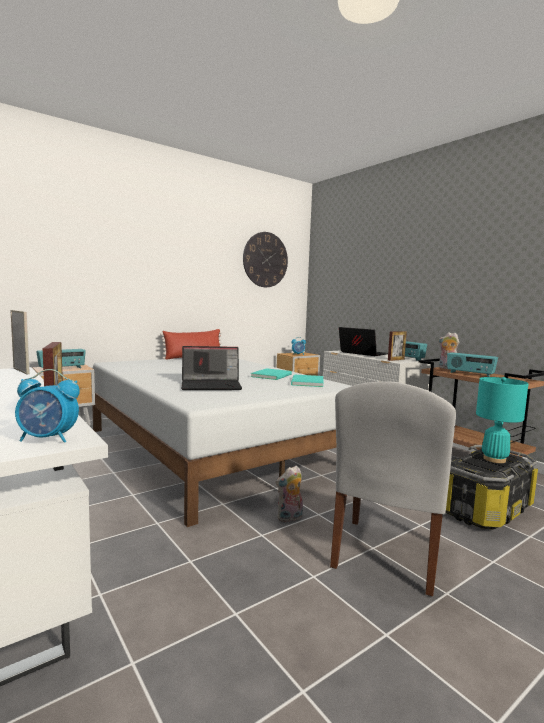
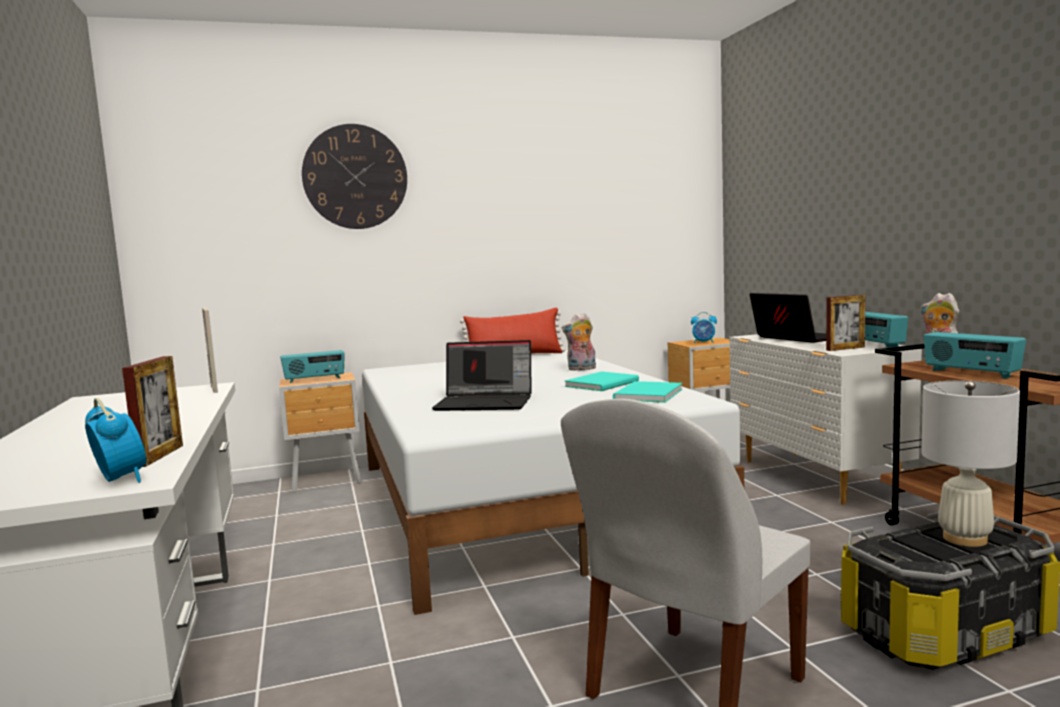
camera: 20 degrees right, 0 degrees up
alarm clock [15,369,80,443] -> alarm clock turned 150 degrees counterclockwise [85,398,146,483]
wall clock [243,232,288,287] -> wall clock moved to [302,124,407,229]
plush toy [276,466,303,522] -> plush toy moved to [562,313,596,371]
turquoise table lamp [476,377,528,463] -> white table lamp [921,381,1020,547]

